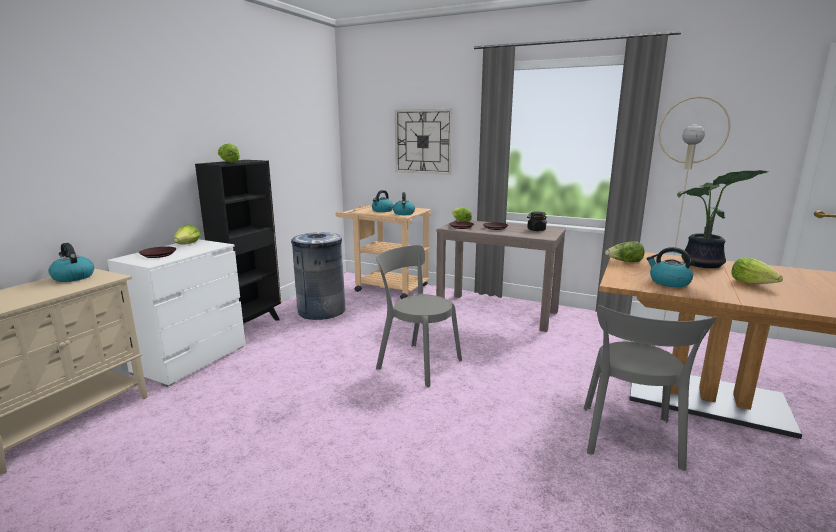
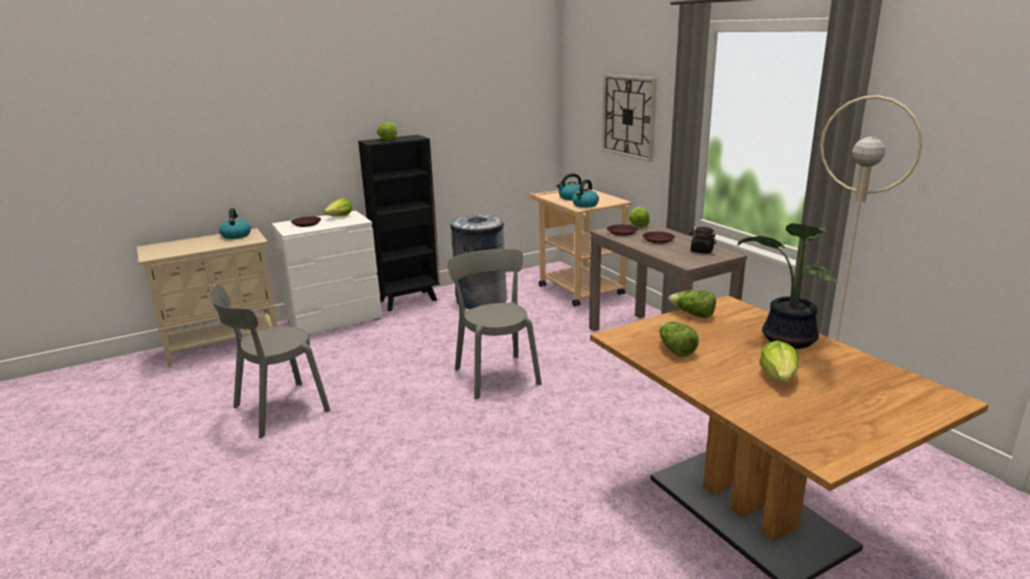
camera: 35 degrees right, 5 degrees up
grey chair [584,305,717,471] -> grey chair moved to [208,284,330,438]
kettle [646,247,693,287] -> lettuce [660,321,699,357]

